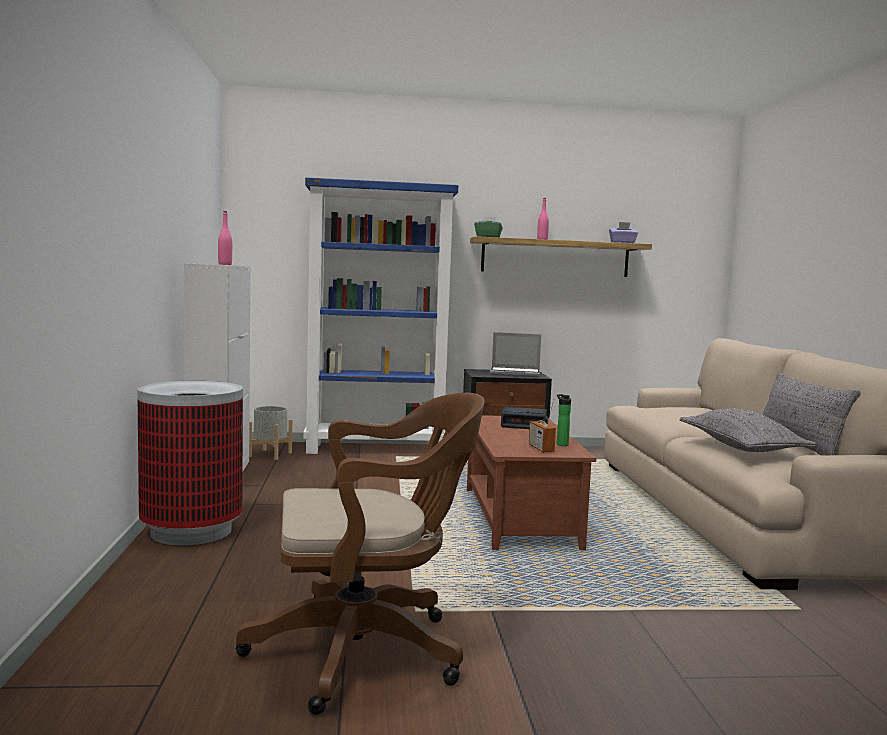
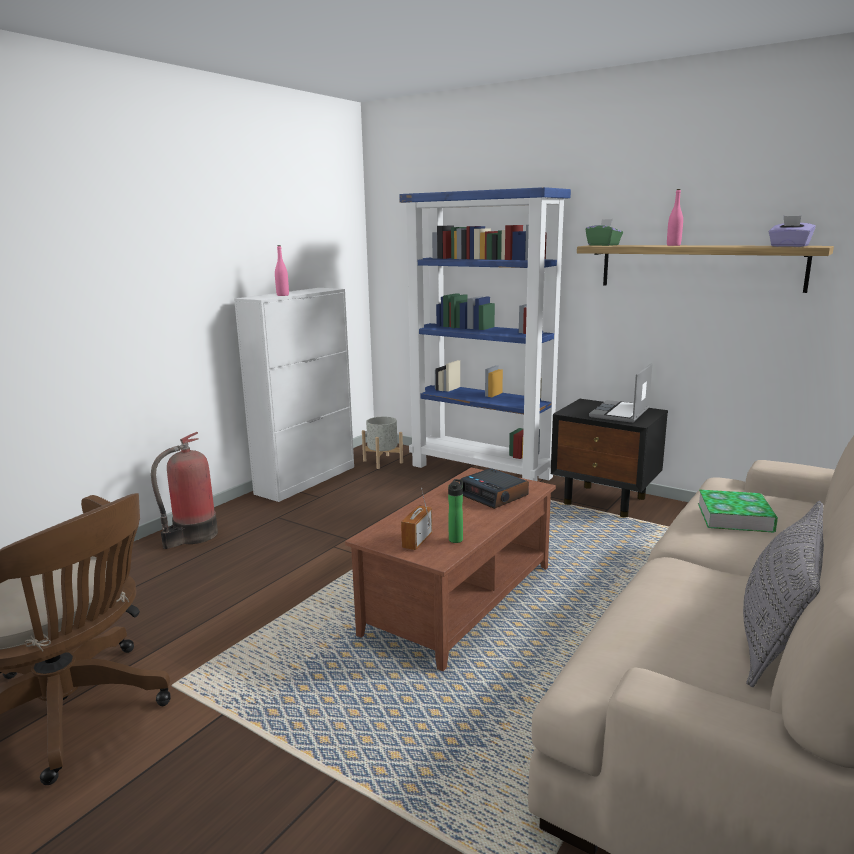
camera: 40 degrees right, 10 degrees up
trash can [137,381,243,545] -> fire extinguisher [151,432,218,549]
laptop [490,332,541,377] -> laptop turned 75 degrees clockwise [589,363,652,423]
grey pillow [679,408,817,452] -> none
none -> book [698,490,778,533]

